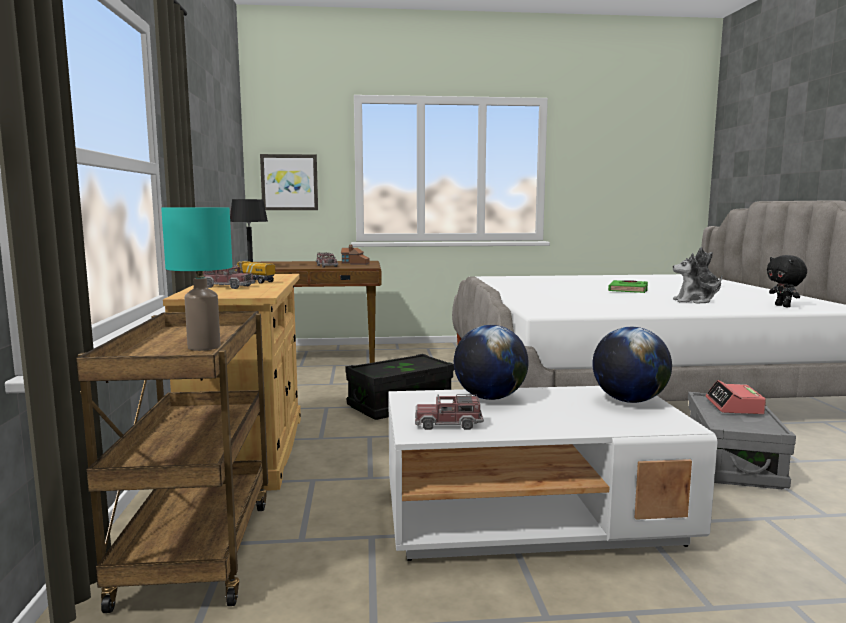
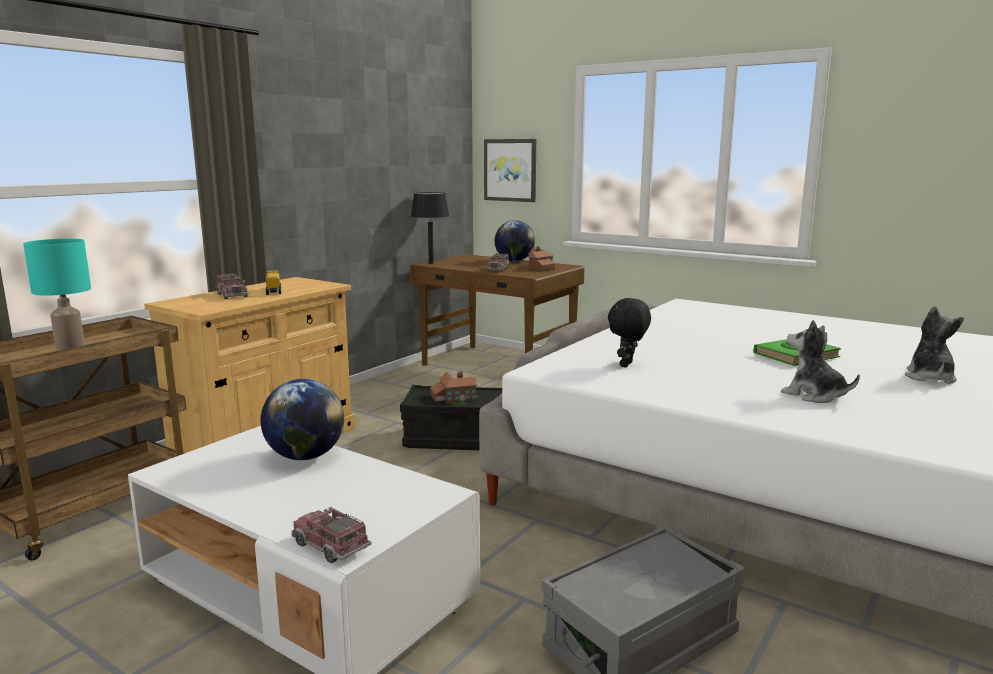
camera: 40 degrees right, 5 degrees up
toy truck [415,394,484,430] -> toy truck moved to [291,507,371,564]
globe [592,327,672,403] -> globe moved to [495,220,535,261]
alarm clock [706,380,766,414] -> none
black plush toy [767,255,807,307] -> black plush toy moved to [608,298,651,367]
none -> toy house [430,372,477,403]

